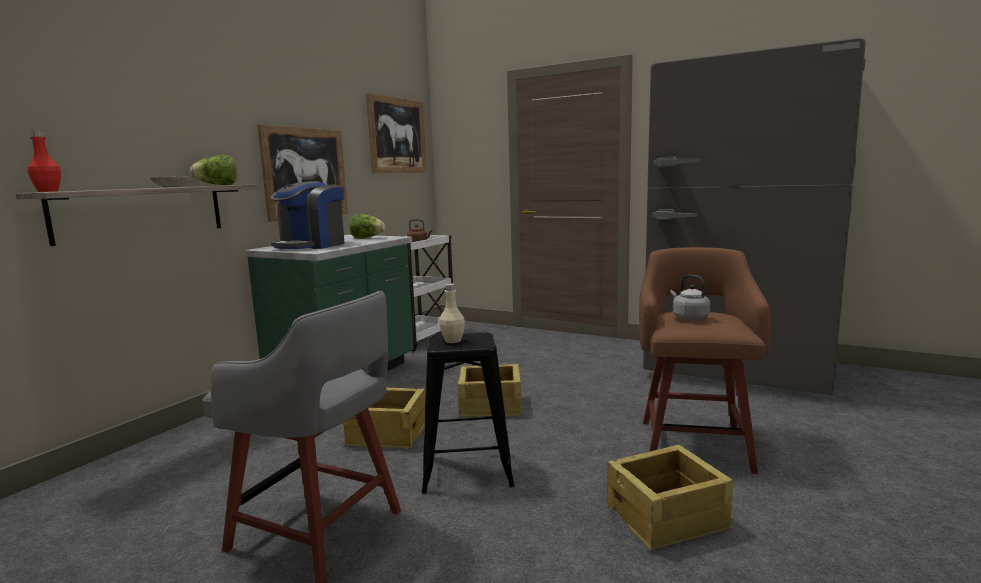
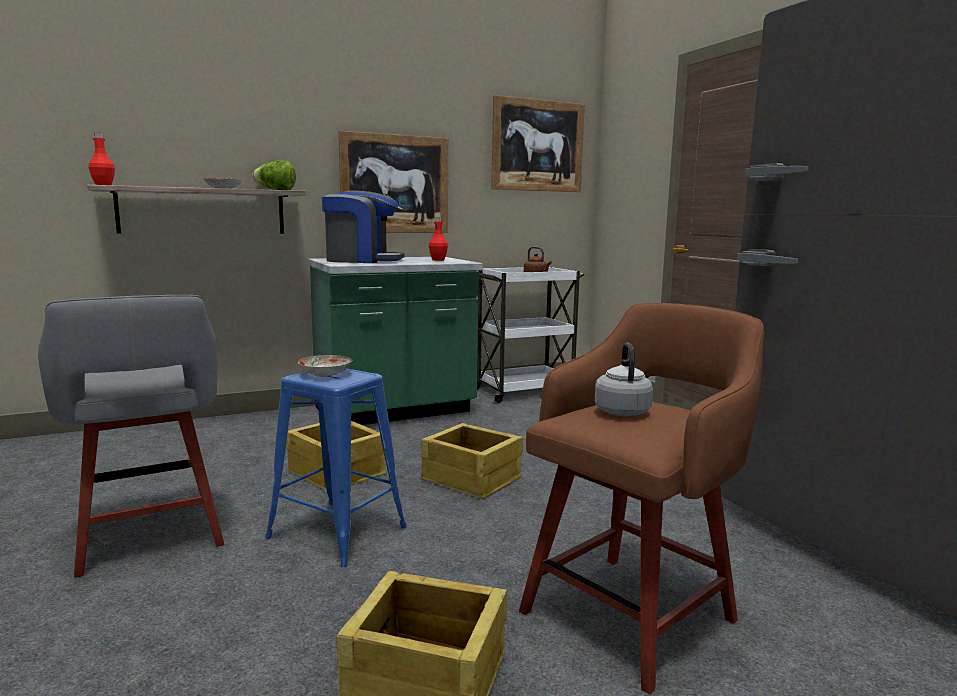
camera: 35 degrees right, 0 degrees up
coffee machine [270,181,345,249] -> coffee machine turned 150 degrees counterclockwise [322,190,405,263]
lettuce [350,214,385,239] -> red bottle [429,217,448,261]
black stool [422,332,515,494] -> blue stool [265,369,407,567]
beige bottle [439,284,465,343] -> plate [298,355,353,377]

